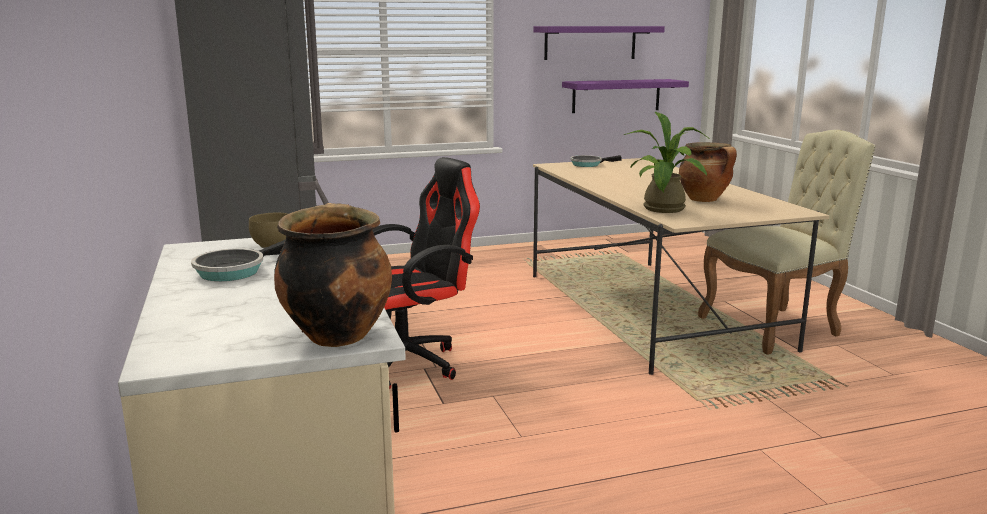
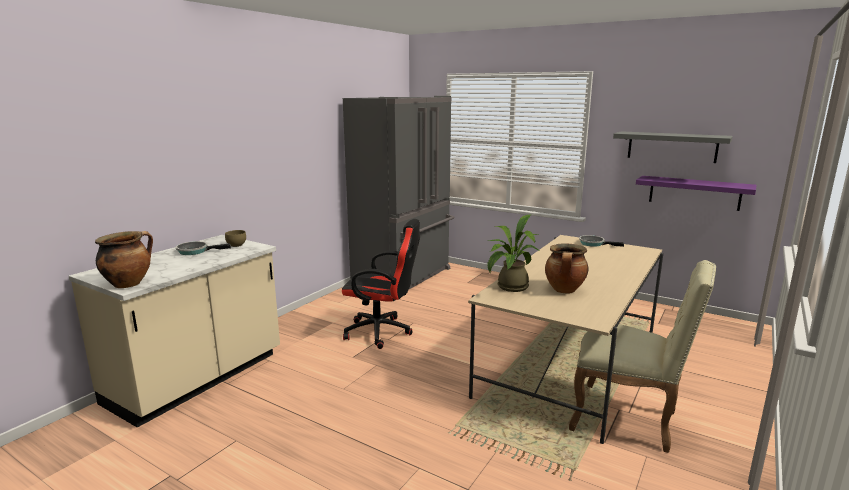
camera: 50 degrees right, 0 degrees up
purple shelf [534,26,665,60] -> grey shelf [613,131,733,163]

